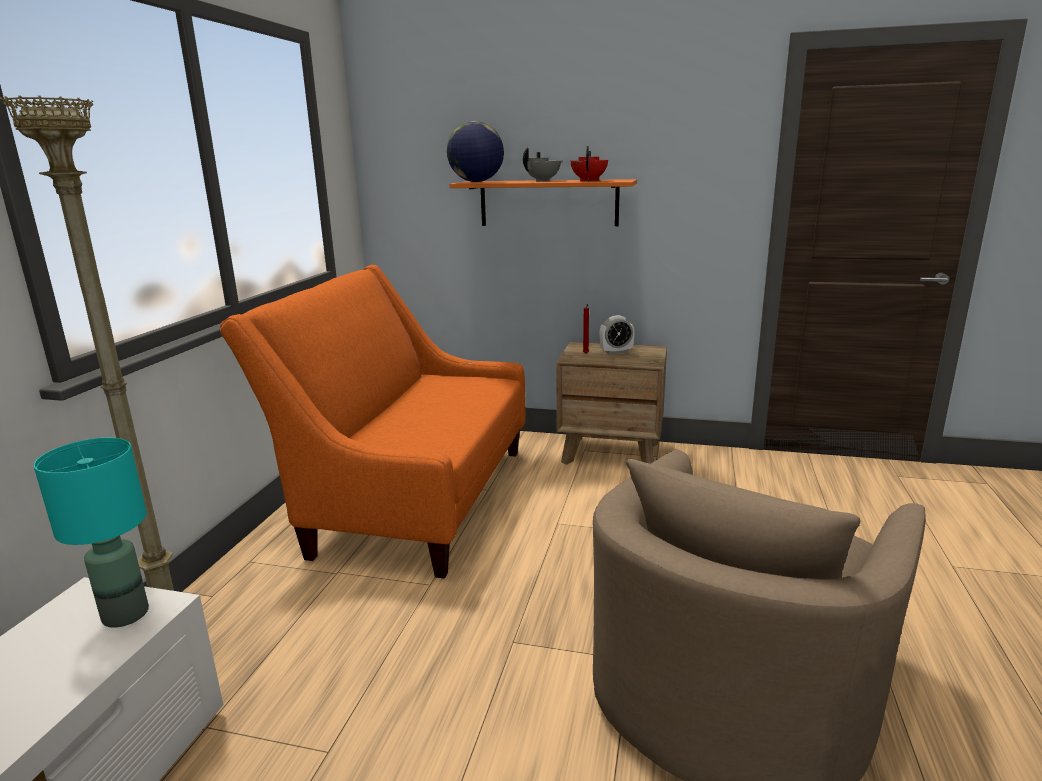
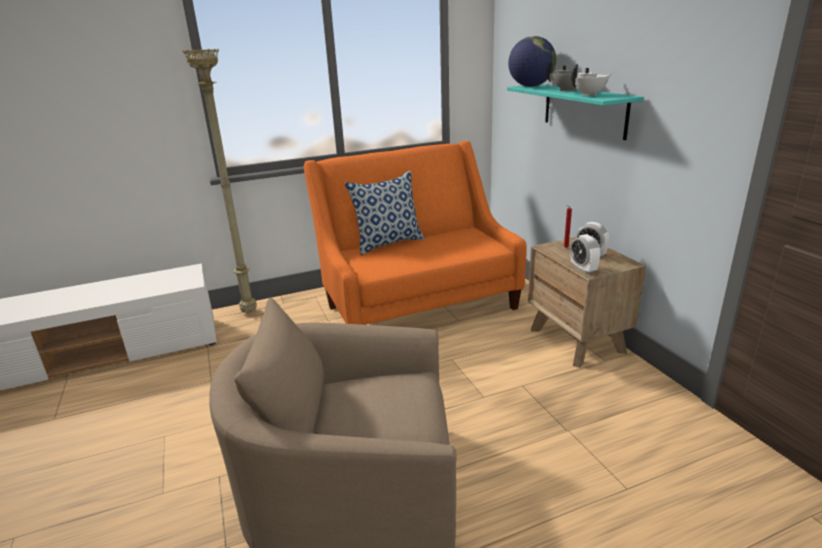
camera: 55 degrees right, 5 degrees up
turquoise table lamp [34,438,149,628] -> none
orange shelf [450,179,637,226] -> turquoise shelf [507,84,644,140]
red teapot [571,146,608,181] -> white teapot [571,64,611,96]
none -> pillow [345,170,425,255]
none -> alarm clock [571,234,601,274]

